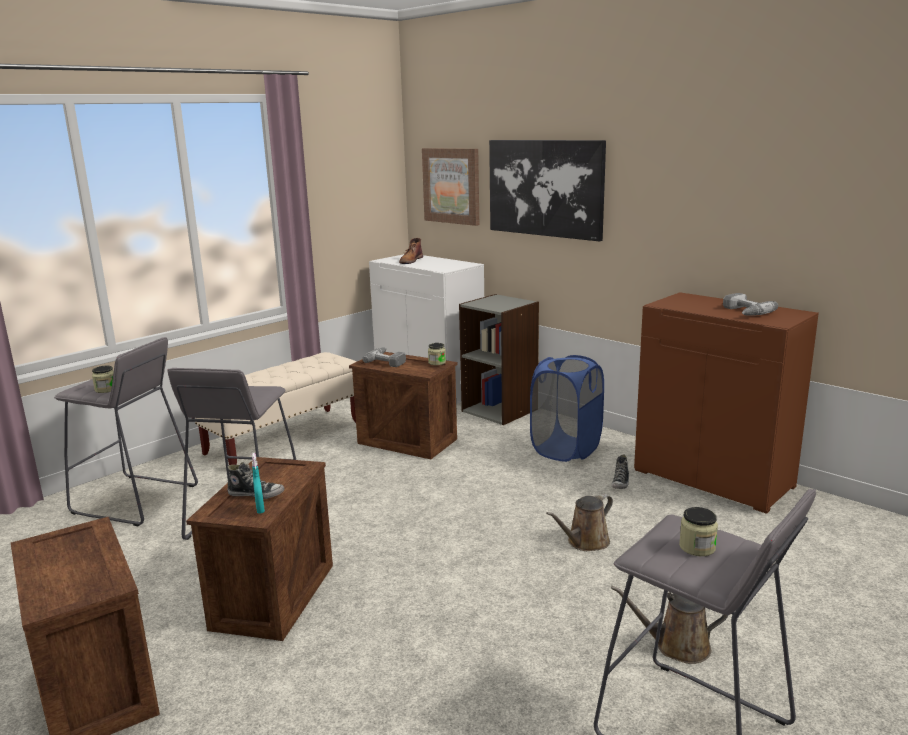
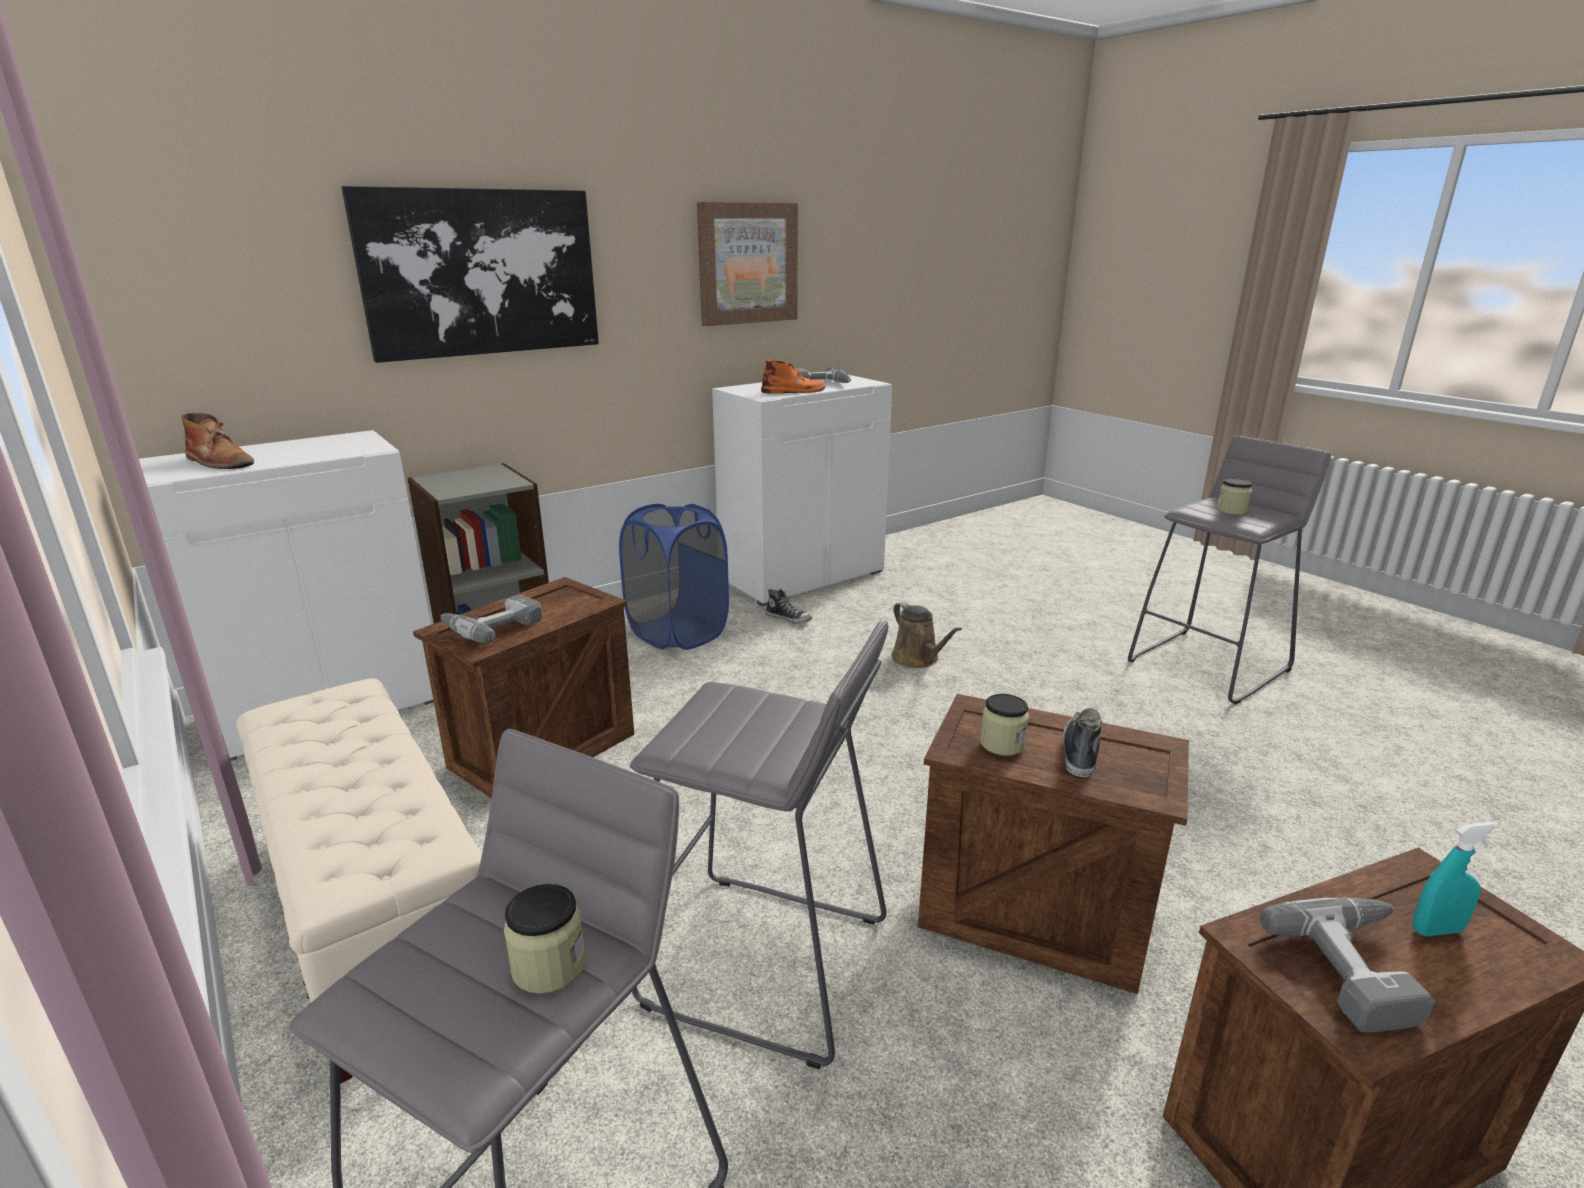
camera: 80 degrees left, 5 degrees up
turquoise spray bottle [252,453,265,514] -> turquoise spray bottle moved to [1413,822,1499,937]
picture [422,148,479,226] -> picture moved to [697,202,798,326]
jar [428,343,446,365] -> jar moved to [980,694,1029,756]
brown watering can [611,586,728,664] -> none
brown cabinet [634,292,819,514] -> white cabinet [712,375,892,606]
none -> orange boot [761,360,826,394]
none -> power drill [1260,898,1435,1032]

